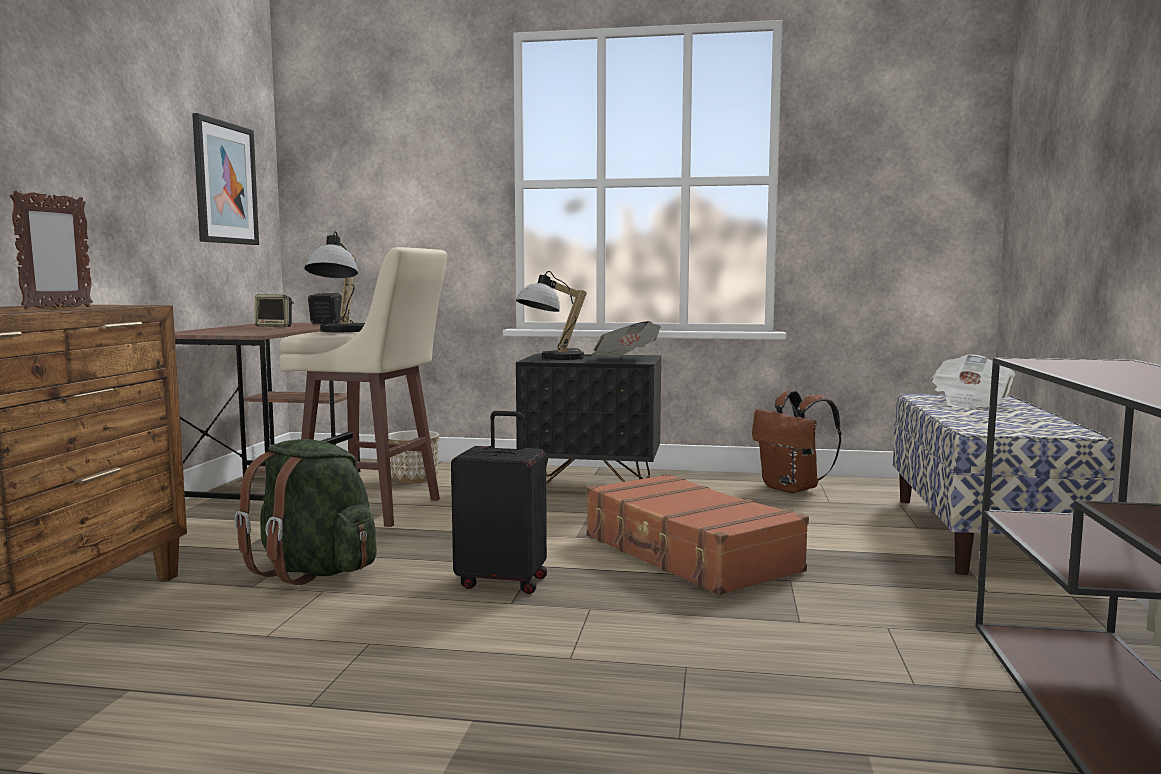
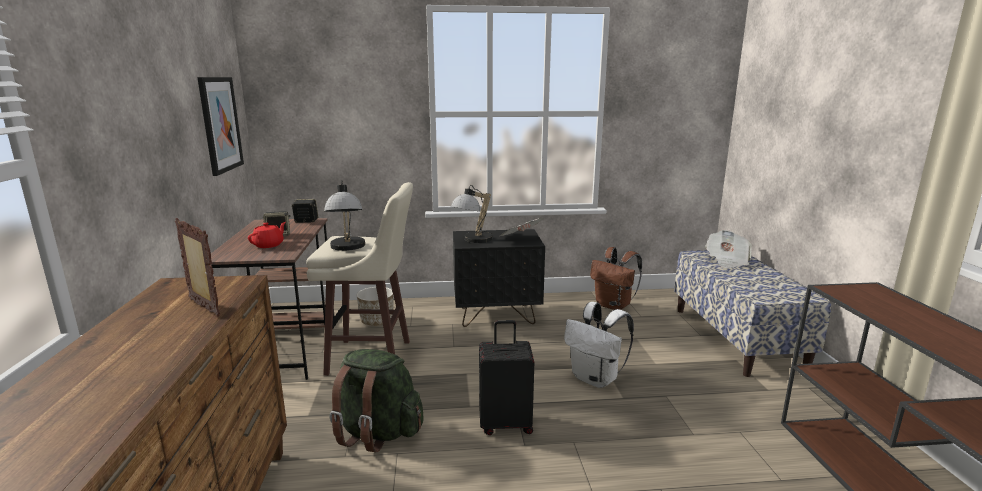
camera: 15 degrees left, 10 degrees up
picture frame [10,191,93,309] -> picture frame turned 45 degrees counterclockwise [175,218,220,317]
brown suitcase [587,474,809,595] -> white backpack [564,302,634,388]
none -> red teapot [248,222,286,248]

